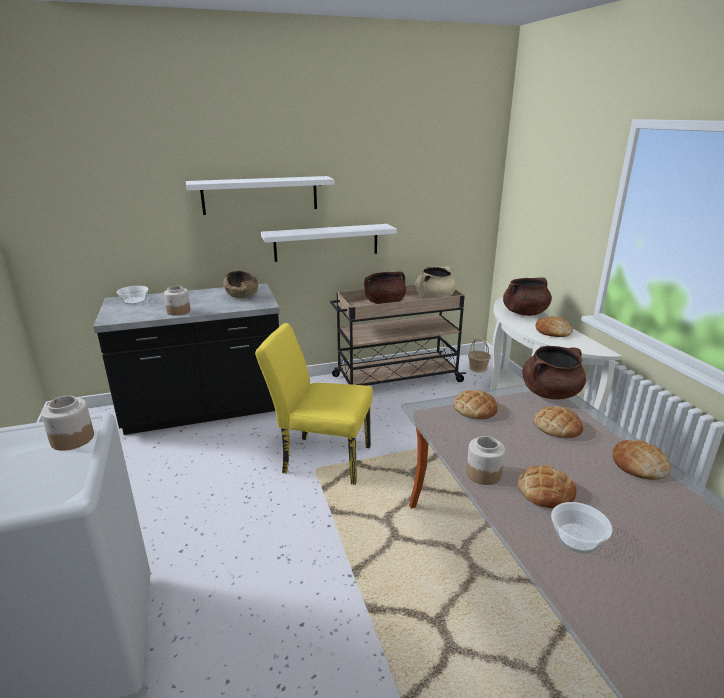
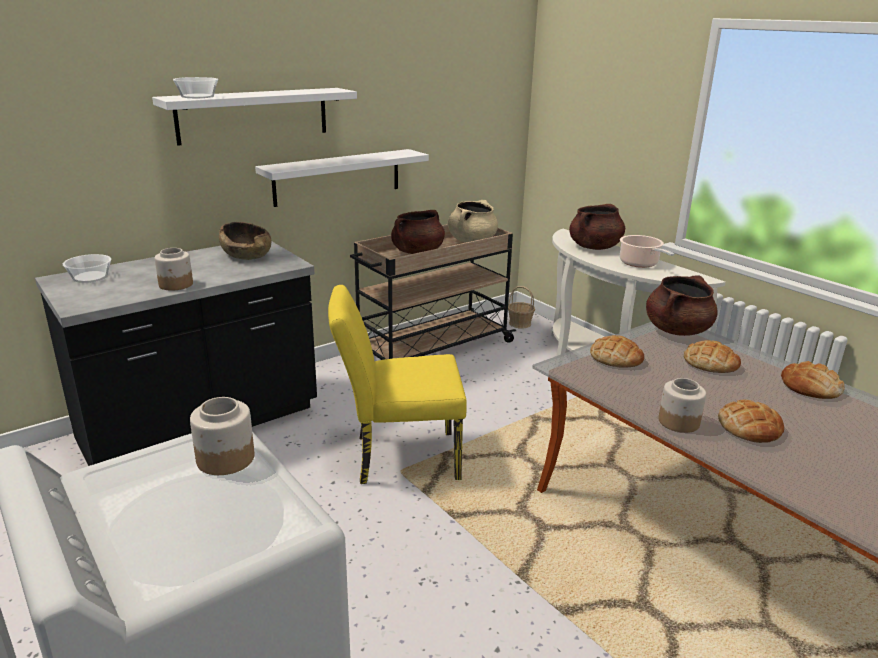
camera: 20 degrees left, 0 degrees up
bread [536,316,573,337] -> cooking pot [620,235,675,268]
bowl [551,502,612,554] -> bowl moved to [173,77,218,98]

